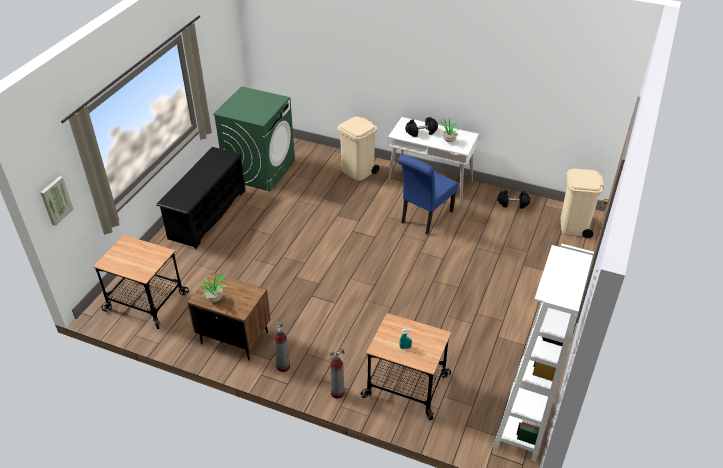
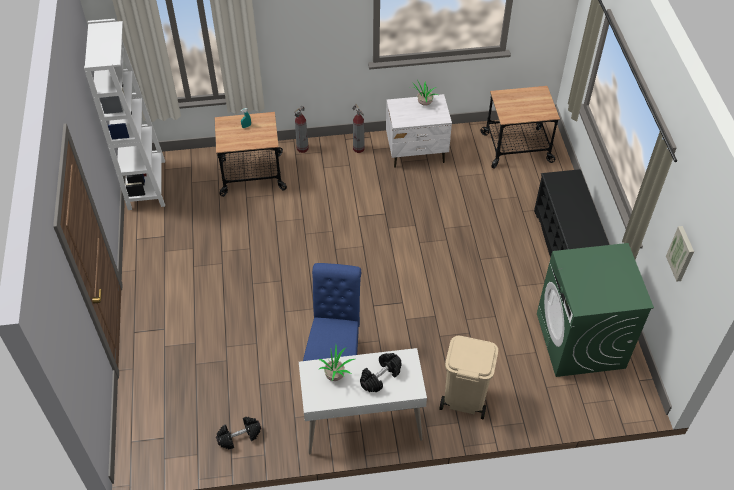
camera: 150 degrees right, 10 degrees up
picture [40,176,74,226] -> picture moved to [666,226,694,282]
brown nightstand [187,272,271,360] -> white nightstand [386,94,452,168]
beige trash can [560,169,604,238] -> none

